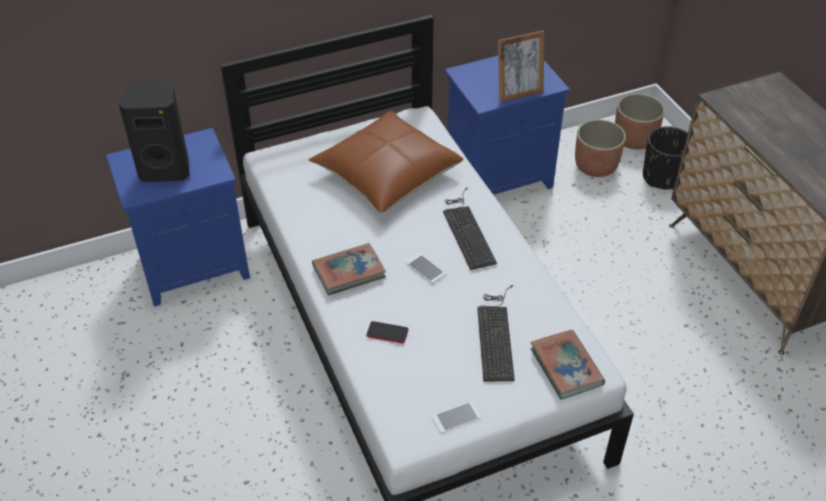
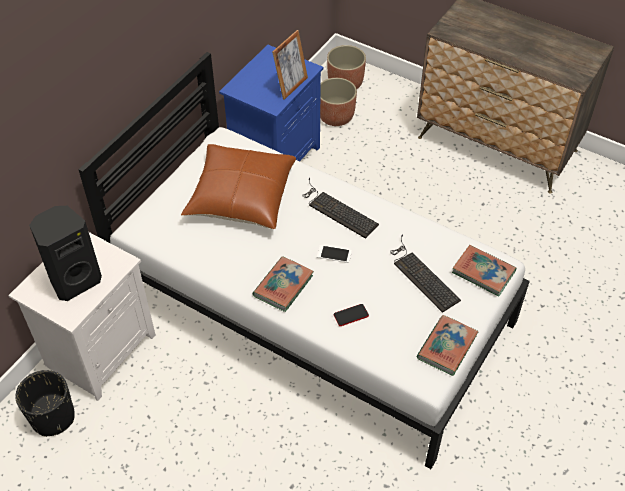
camera: 35 degrees left, 5 degrees up
blue nightstand [106,128,250,307] -> white nightstand [8,232,156,401]
phone [432,401,481,433] -> book [417,315,479,376]
black planter [643,126,688,189] -> black planter moved to [15,370,75,437]

